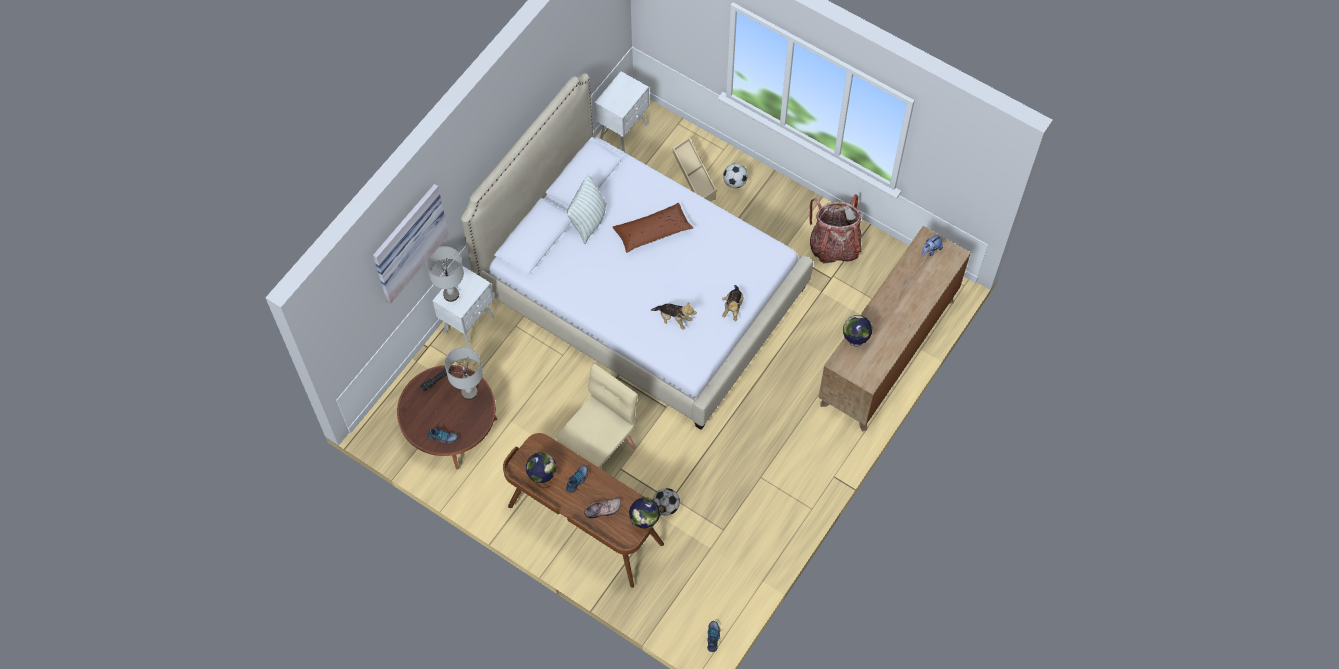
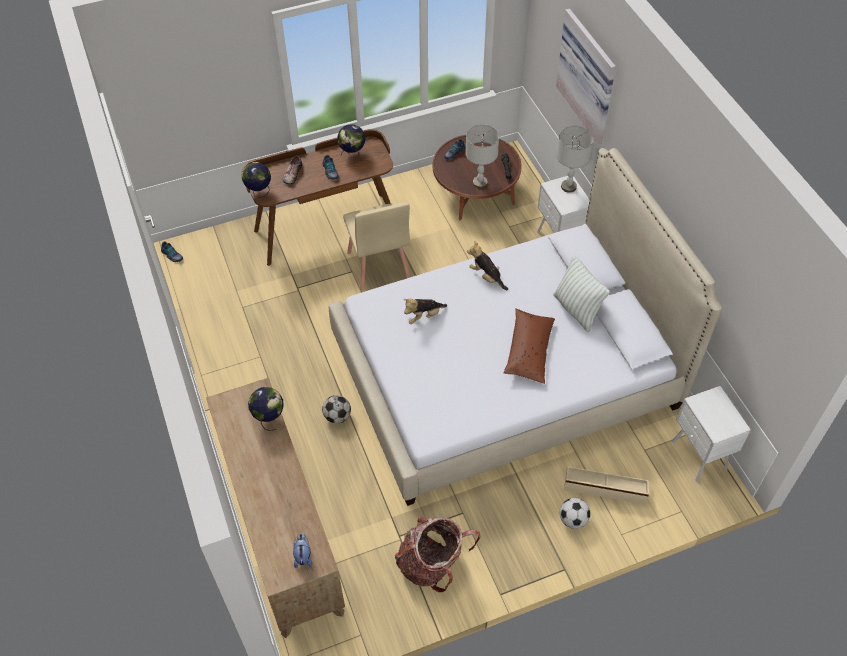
camera: 125 degrees right, 10 degrees down
football [653,488,680,516] -> football moved to [322,395,351,423]
plush toy [722,285,743,321] -> plush toy moved to [467,241,508,290]

